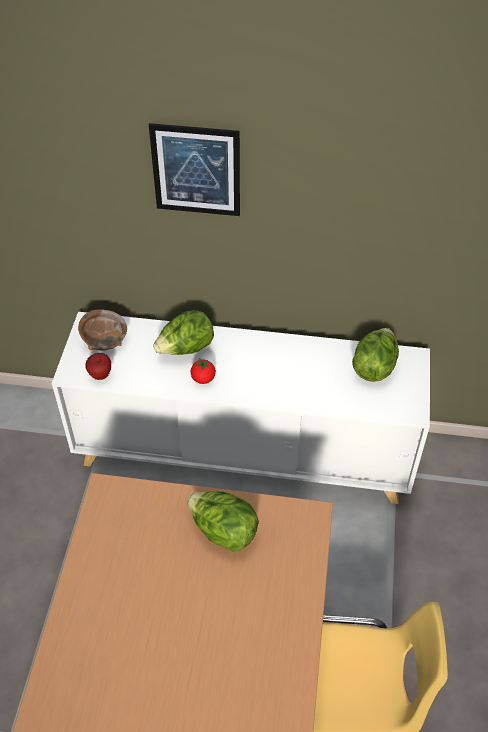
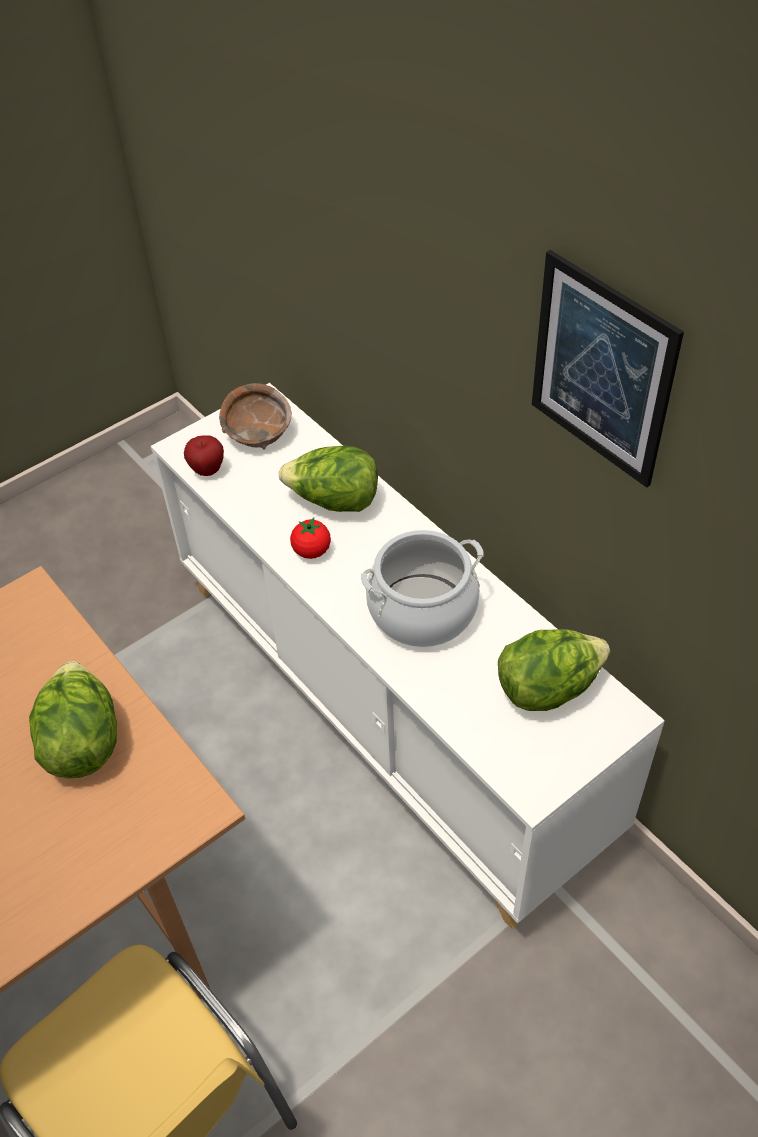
camera: 45 degrees right, 0 degrees up
picture [149,123,240,216] -> picture moved to [532,250,684,488]
none -> cooking pot [361,530,484,647]

